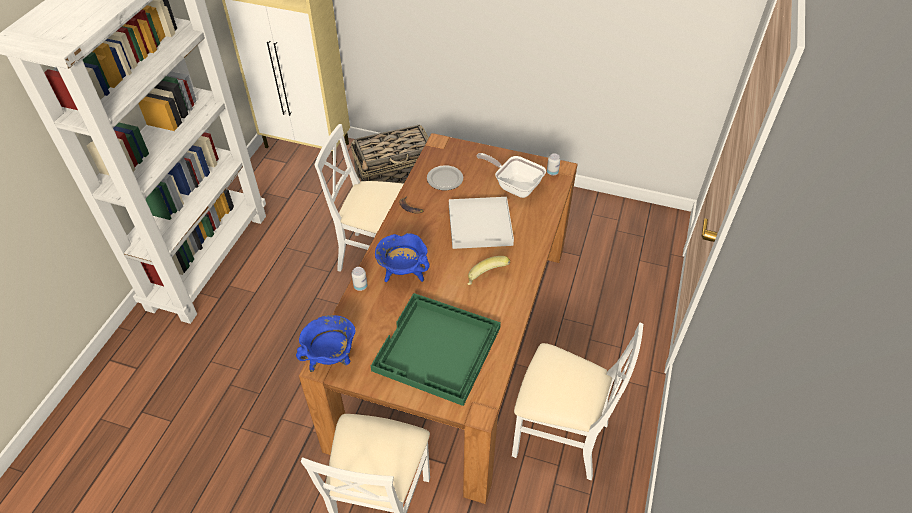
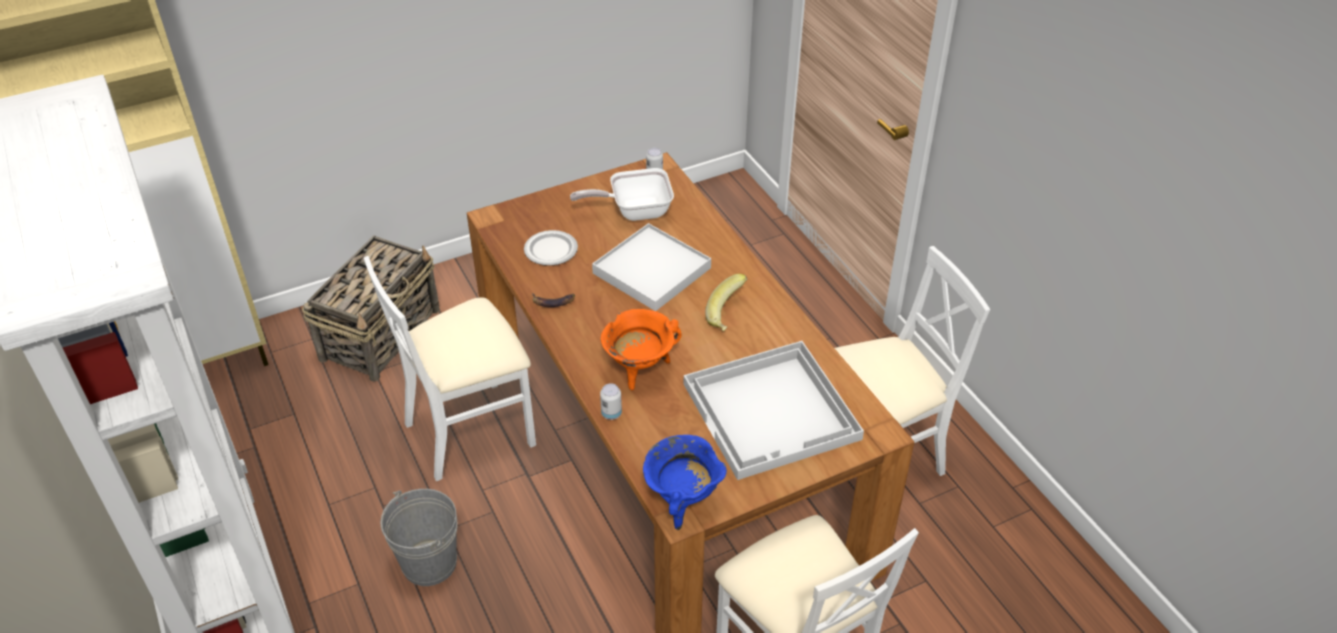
camera: 45 degrees left, 5 degrees down
green tray [371,293,501,406] -> white tray [684,341,864,480]
blue cooking pot [375,233,430,282] -> orange cooking pot [601,309,682,390]
none -> grey bucket [380,489,458,586]

